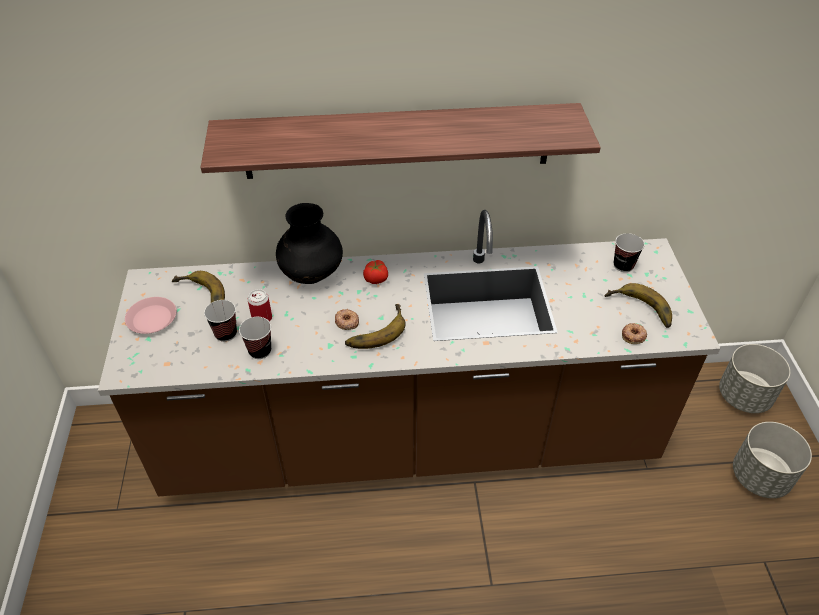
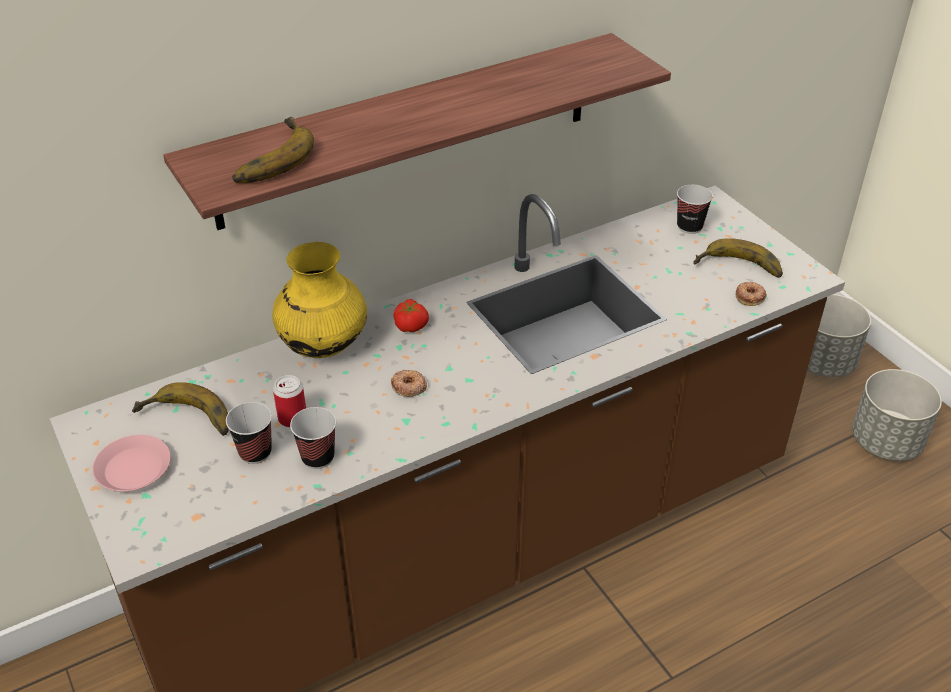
camera: 25 degrees left, 5 degrees down
black vase [276,203,343,284] -> yellow vase [272,242,367,358]
banana [345,304,406,349] -> banana moved to [232,117,314,183]

